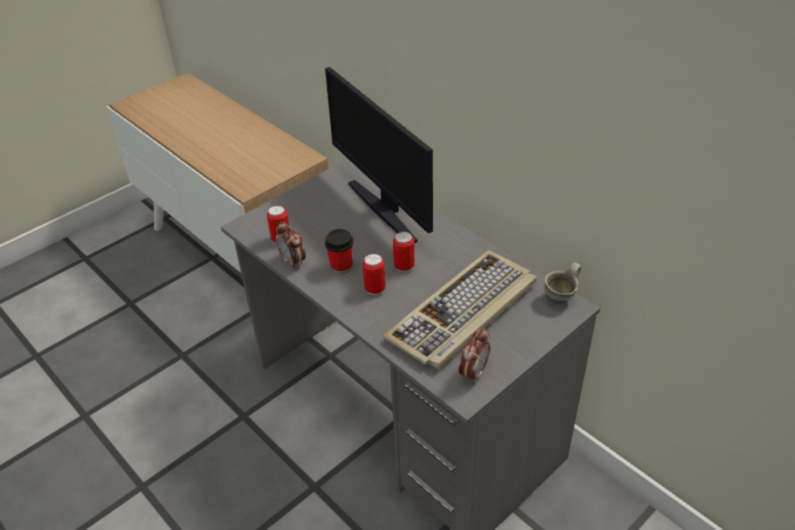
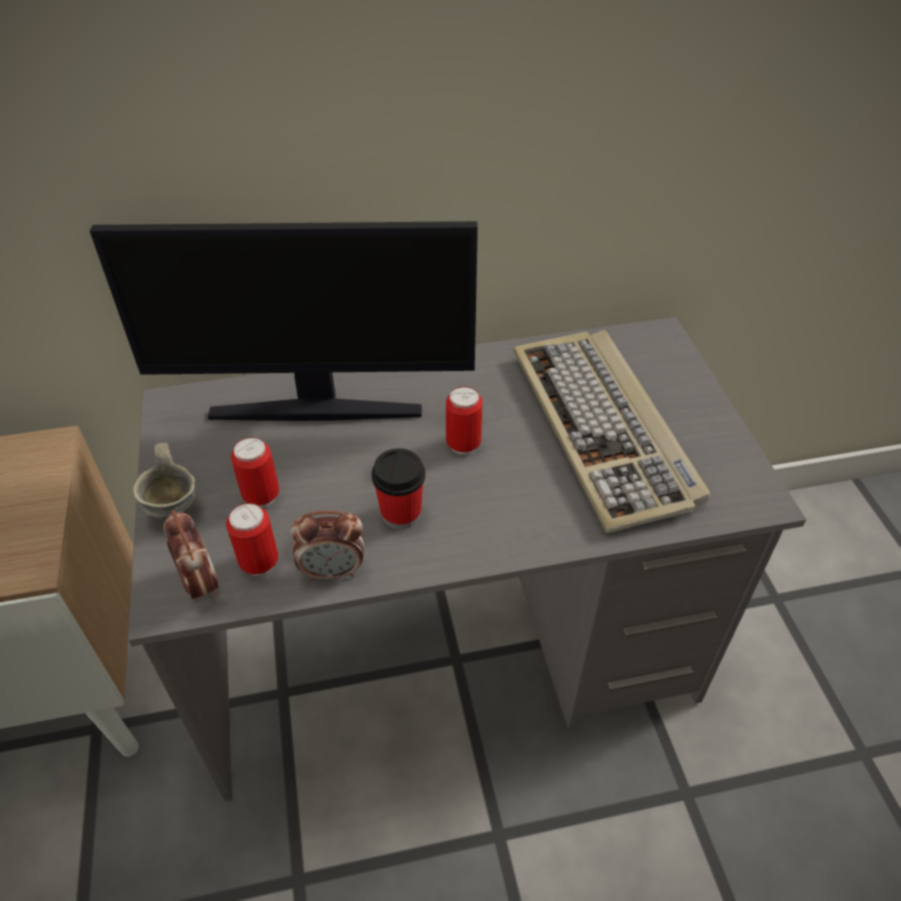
camera: 60 degrees left, 5 degrees up
can [362,253,386,295] -> can moved to [231,437,279,507]
alarm clock [459,328,490,384] -> alarm clock moved to [163,510,219,602]
grey mug [544,263,581,304] -> grey mug moved to [133,443,195,522]

